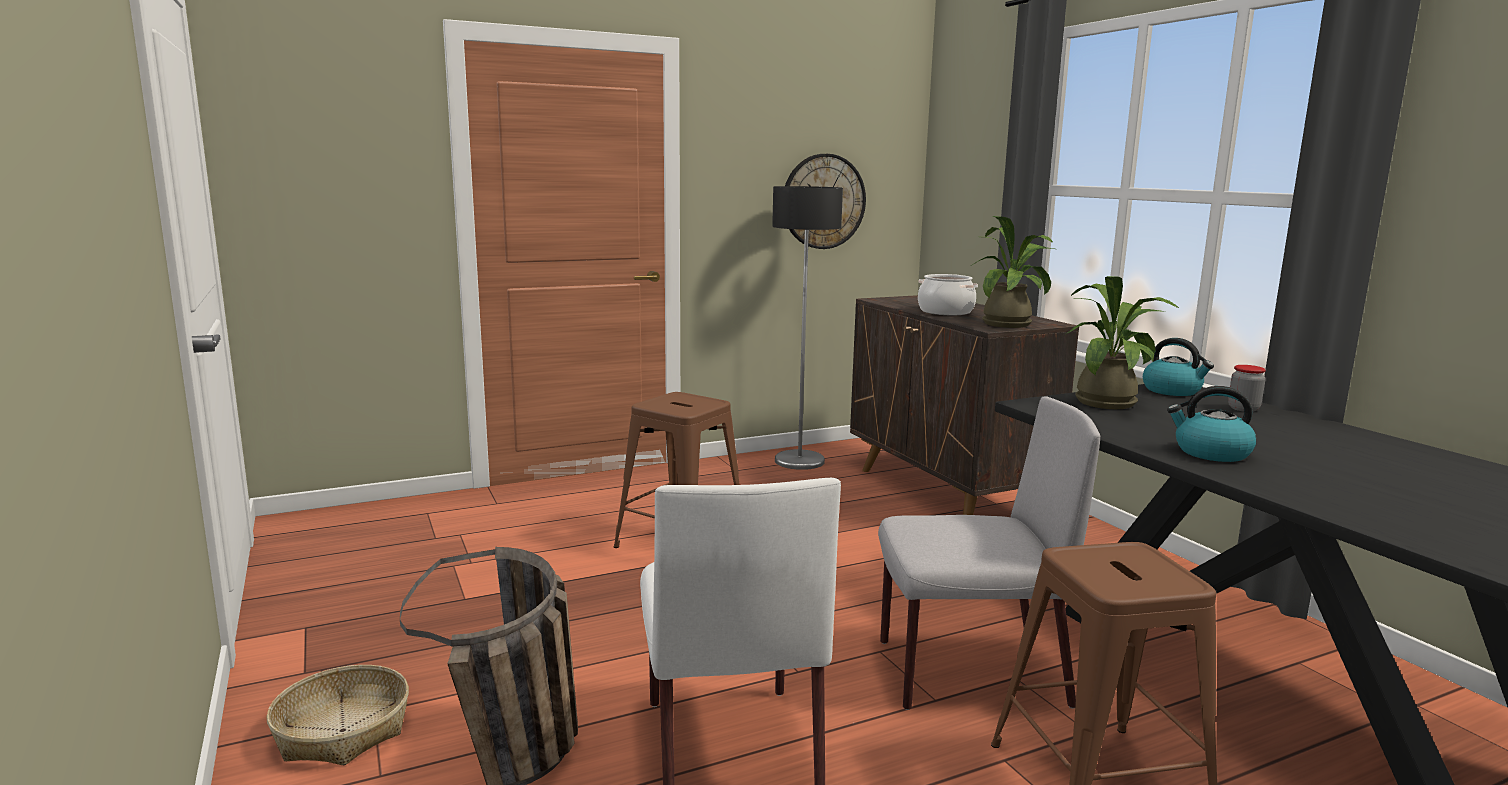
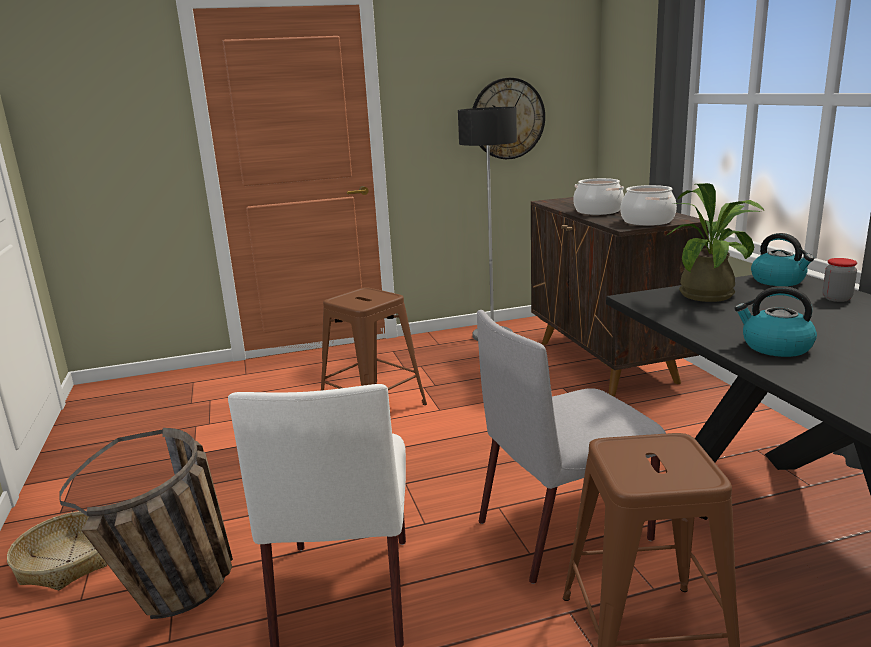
camera: 10 degrees right, 5 degrees up
grey chair [878,396,1100,710] -> grey chair turned 150 degrees clockwise [477,310,666,584]
potted plant [971,216,1054,328] -> cooking pot [621,185,677,226]

